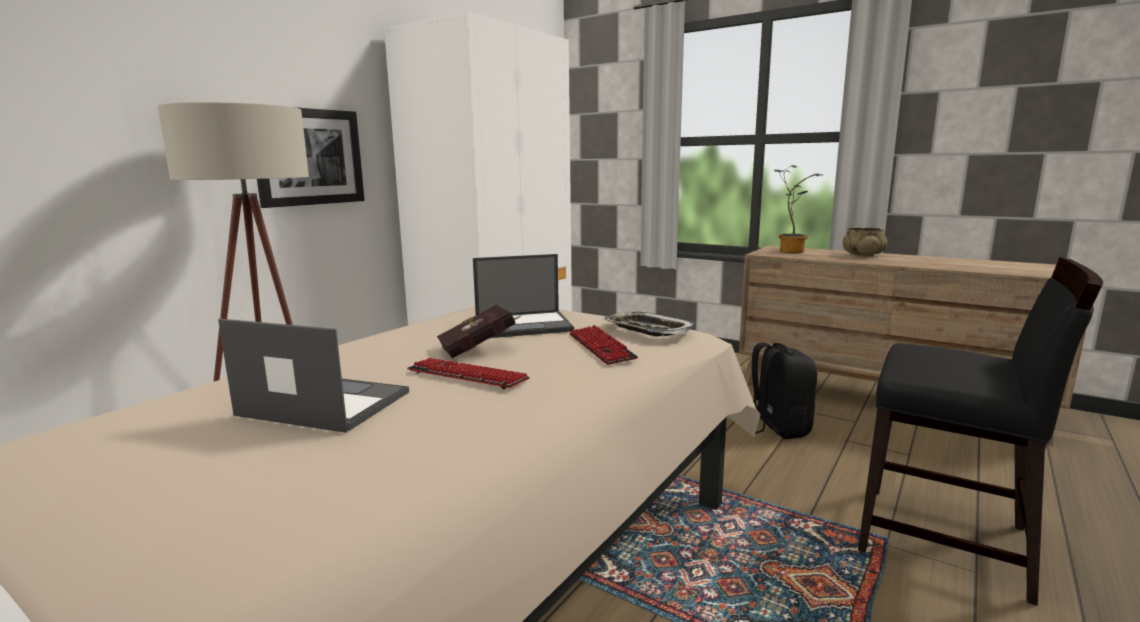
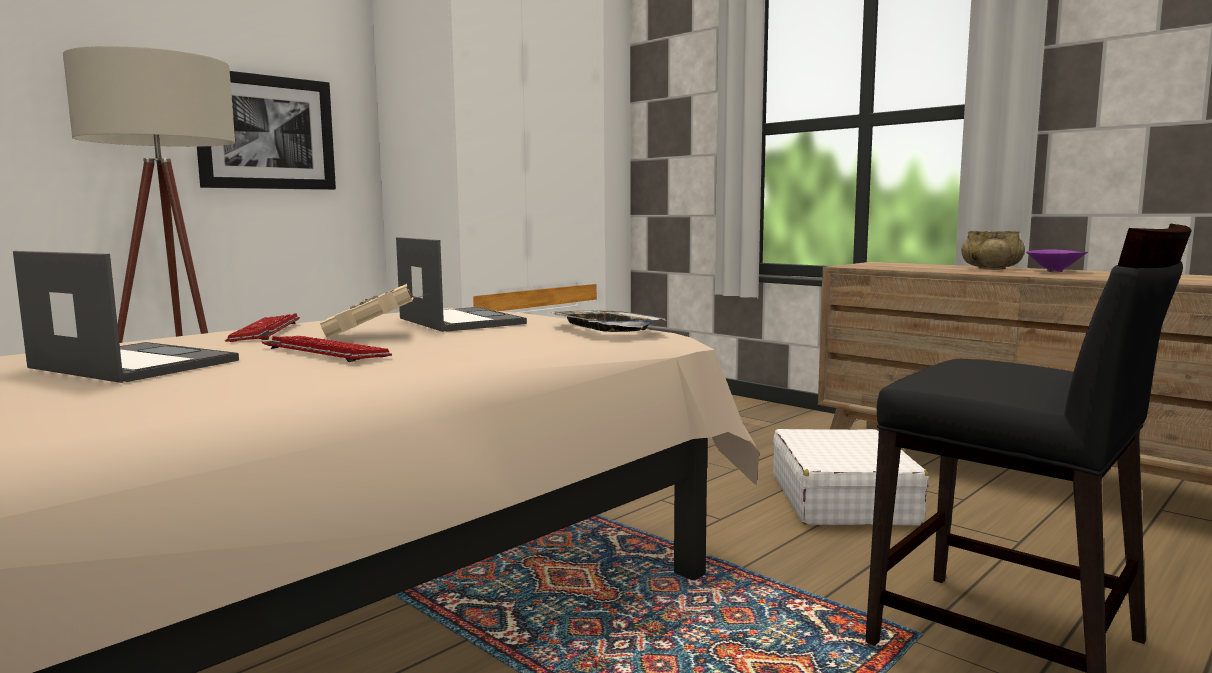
camera: 10 degrees right, 5 degrees down
red book [437,304,522,359] -> beige book [320,284,426,339]
laptop [473,254,574,338] -> laptop turned 120 degrees counterclockwise [396,237,527,332]
keyboard [569,325,638,365] -> keyboard moved to [225,313,300,342]
black backpack [752,343,817,439] -> white suitcase [773,429,929,526]
potted plant [774,165,822,253] -> none
none -> purple bowl [1026,249,1088,272]

